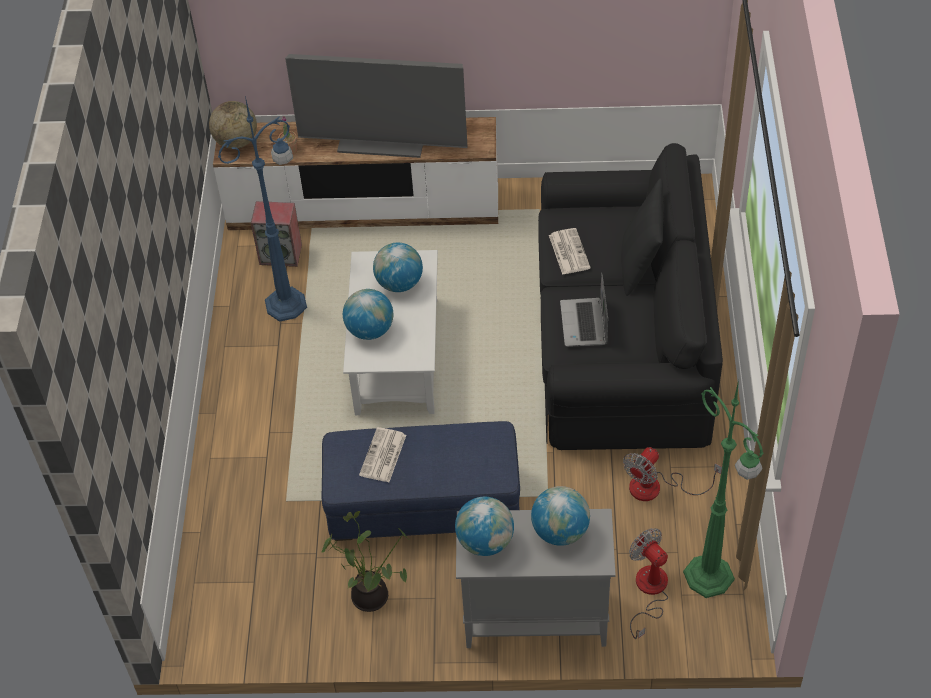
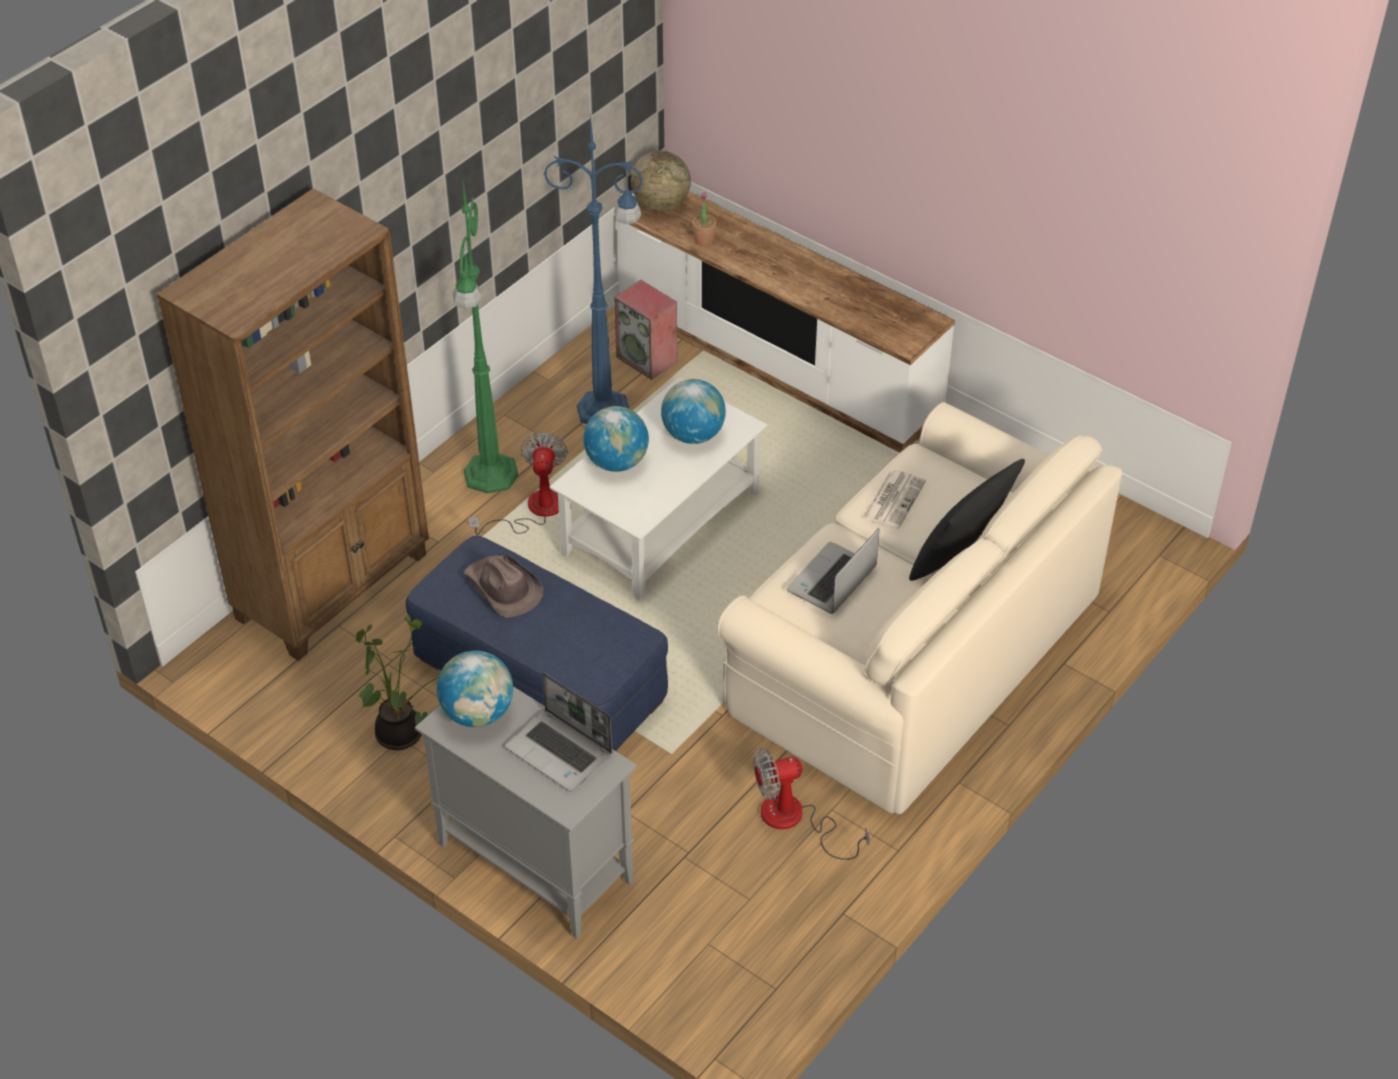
camera: 35 degrees right, 5 degrees down
television [285,54,467,158] -> none
newspaper [359,427,406,482] -> brown hat [463,555,543,618]
globe [531,486,590,546] -> laptop [505,672,612,791]
black sofa [538,143,723,450] -> beige sofa [717,402,1122,814]
fan [629,528,668,639] -> fan moved to [468,432,568,535]
green floor lamp [683,380,764,598] -> green floor lamp moved to [453,175,518,493]
none -> brown bookcase [157,188,429,661]

